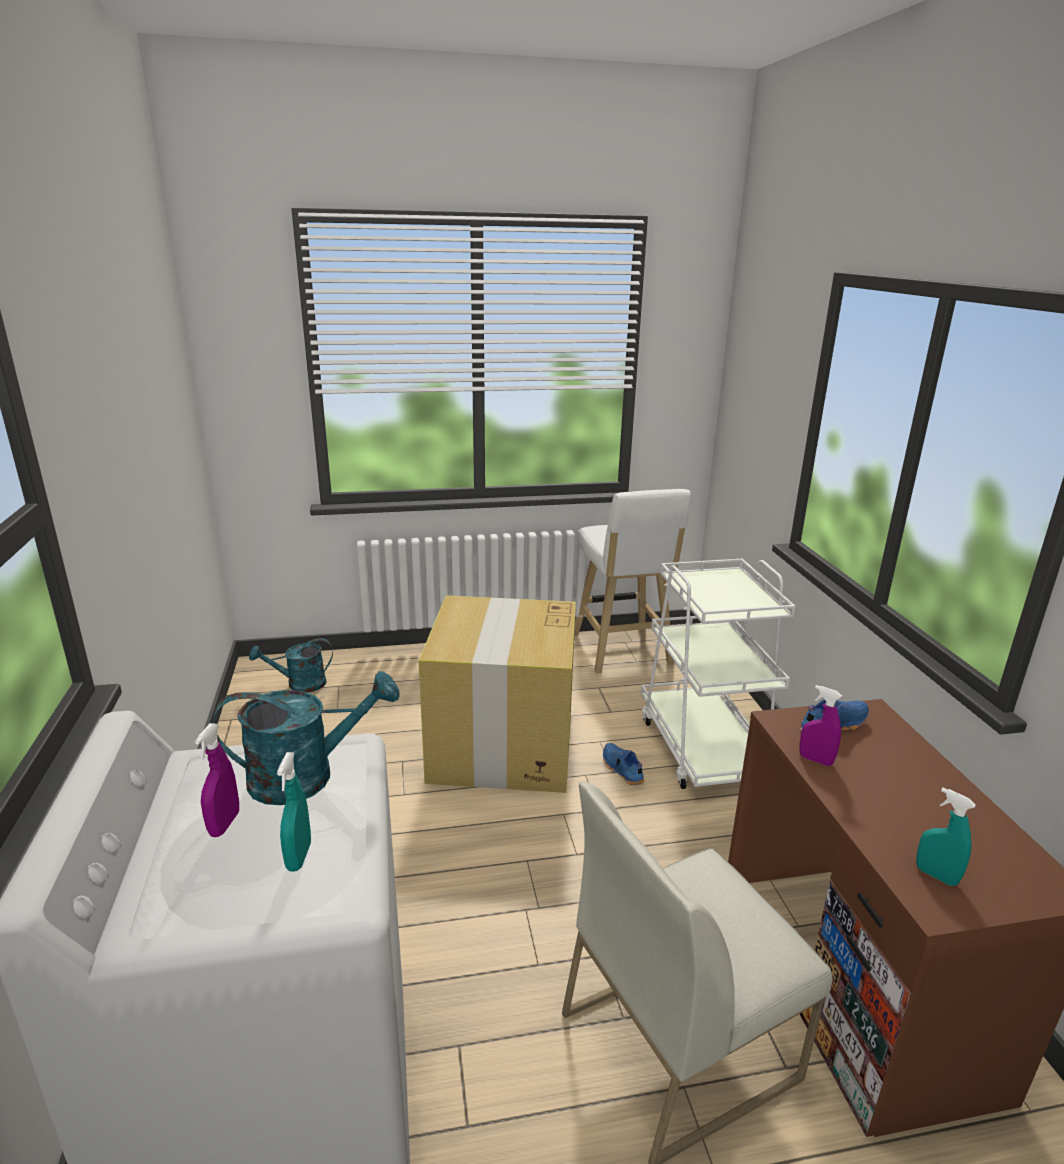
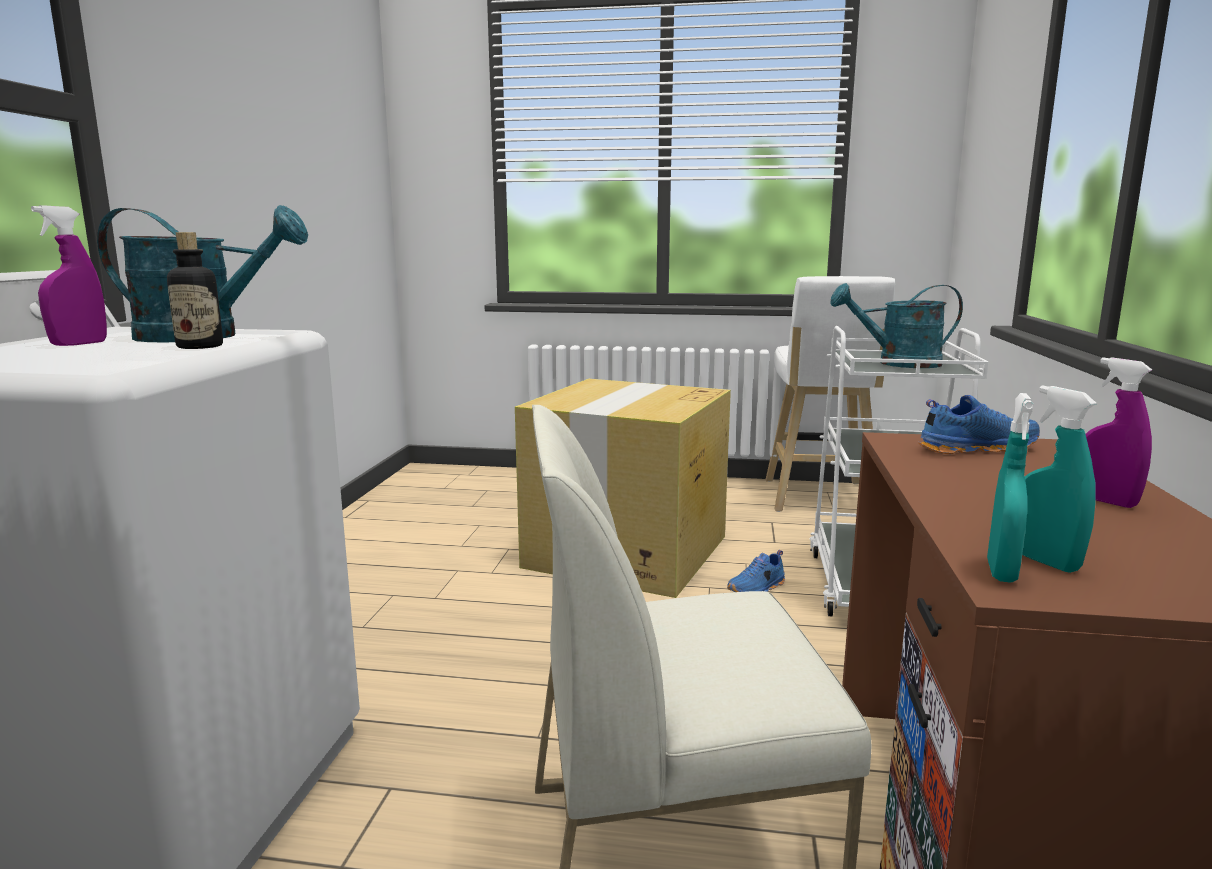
camera: 20 degrees right, 10 degrees down
turquoise watering can [249,638,333,693] -> turquoise watering can moved to [831,283,963,368]
turquoise spray bottle [277,752,311,872] -> turquoise spray bottle moved to [987,393,1034,583]
blue shoe [603,743,644,785] -> blue shoe turned 120 degrees counterclockwise [727,550,785,592]
purple spray bottle [799,685,842,766] -> purple spray bottle moved to [1086,357,1152,508]
none -> bottle [167,232,223,349]

